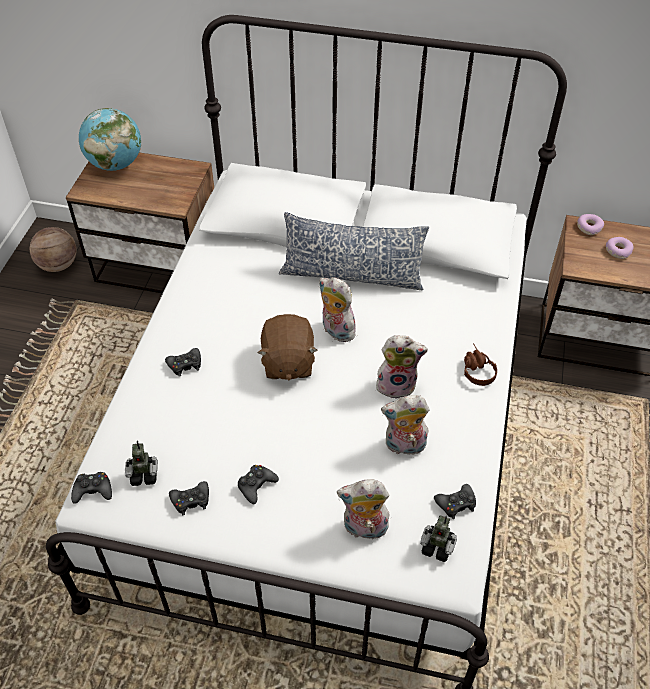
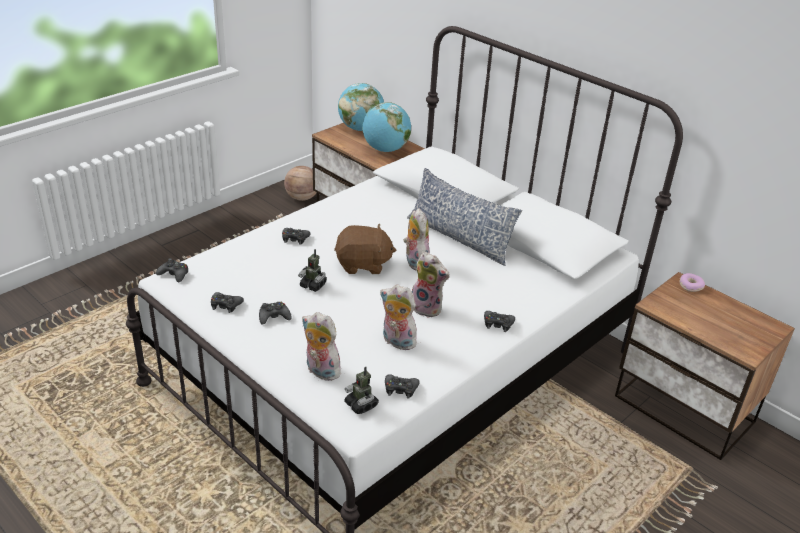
camera: 30 degrees right, 15 degrees down
toy robot [125,441,158,486] -> toy robot moved to [298,249,327,292]
brown plush toy [258,314,318,381] -> brown plush toy turned 120 degrees counterclockwise [334,224,396,274]
brown headphones [464,343,497,386] -> black game controller [484,311,515,332]
donut [606,237,633,259] -> none
none -> globe [362,102,411,152]

